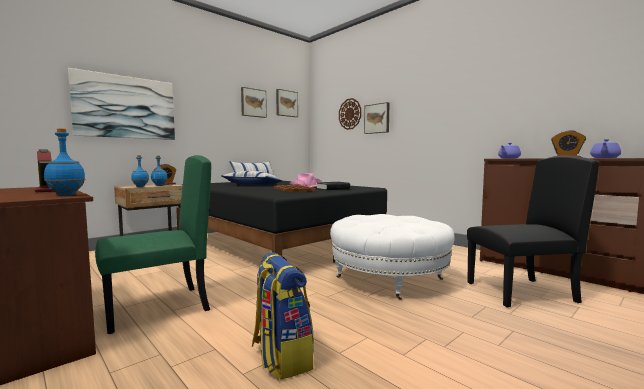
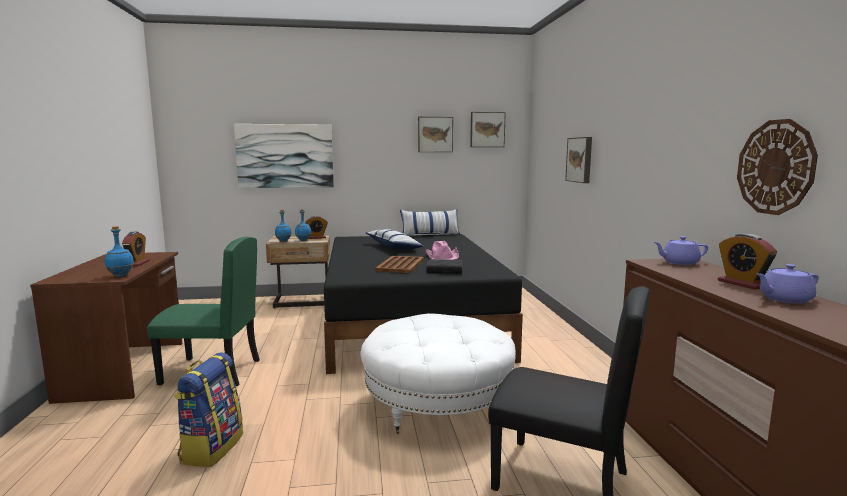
camera: 35 degrees right, 5 degrees up
wall clock [339,98,361,130] -> wall clock moved to [737,119,818,215]

